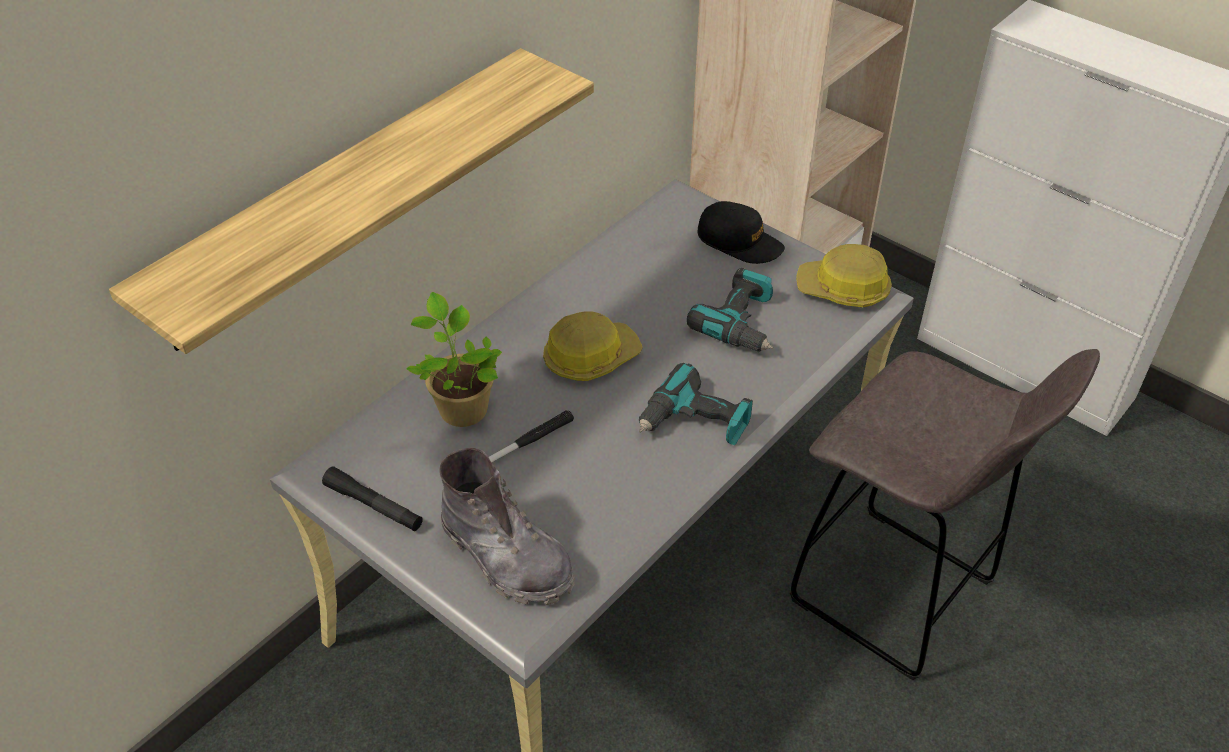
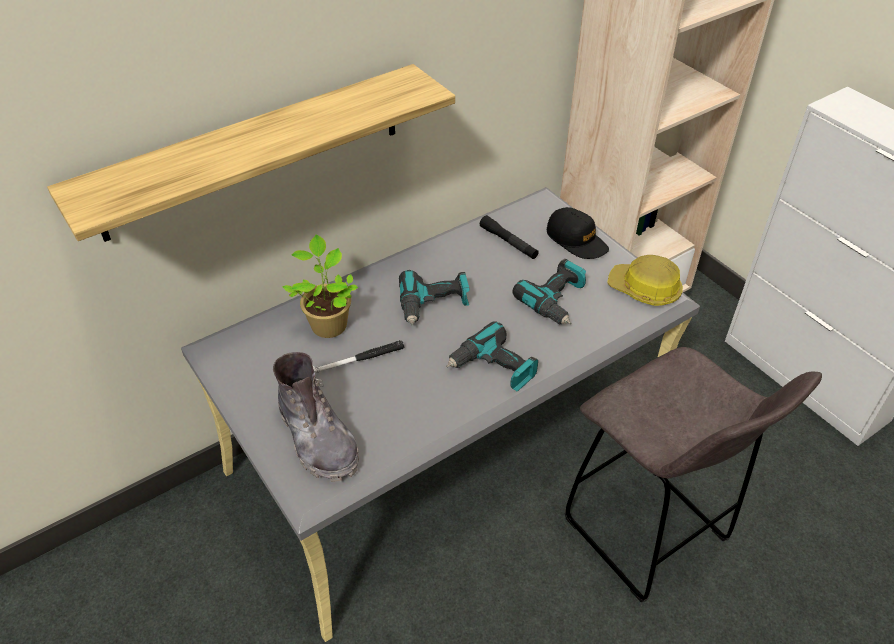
camera: 15 degrees right, 0 degrees up
black flashlight [322,467,423,531] -> black flashlight moved to [480,215,539,259]
hard hat [543,311,643,381] -> power drill [399,270,470,325]

